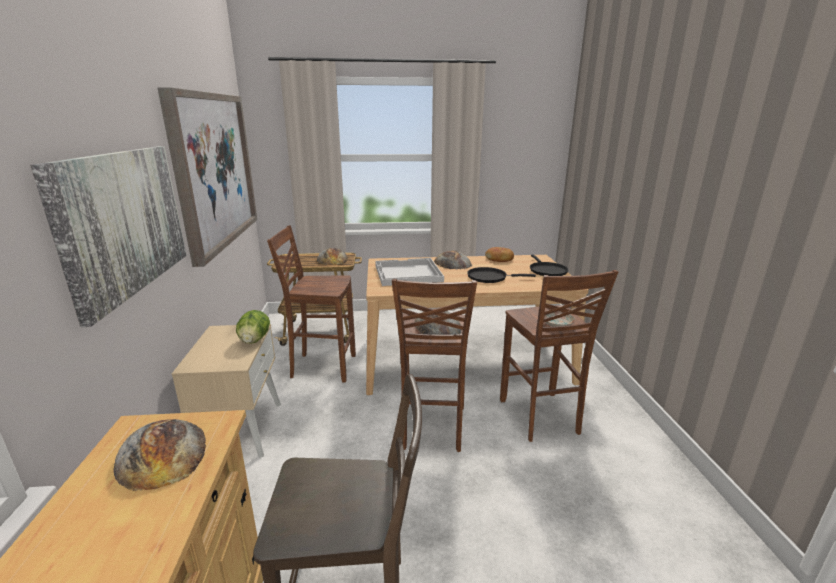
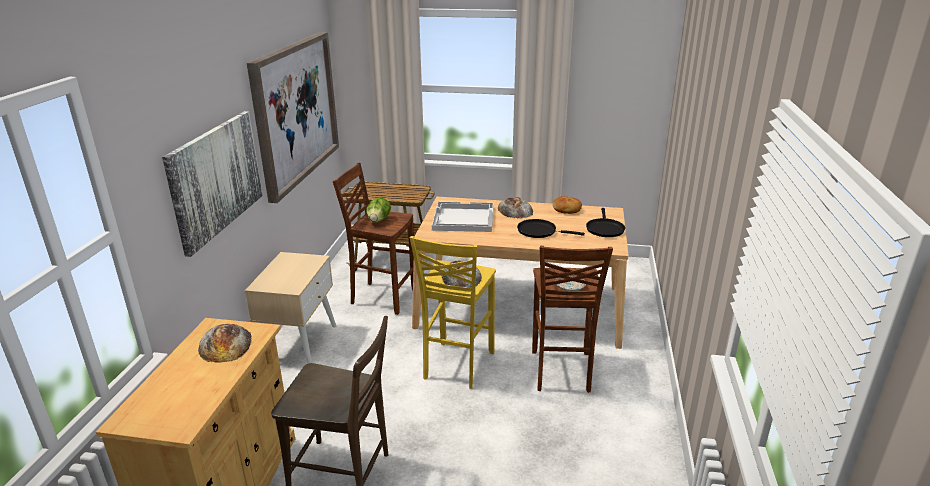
camera: 15 degrees right, 5 degrees up
lettuce [236,310,270,344] -> lettuce moved to [366,197,391,223]
bread [317,248,348,265] -> none
brown stool [392,279,477,452] -> yellow stool [410,236,496,389]

